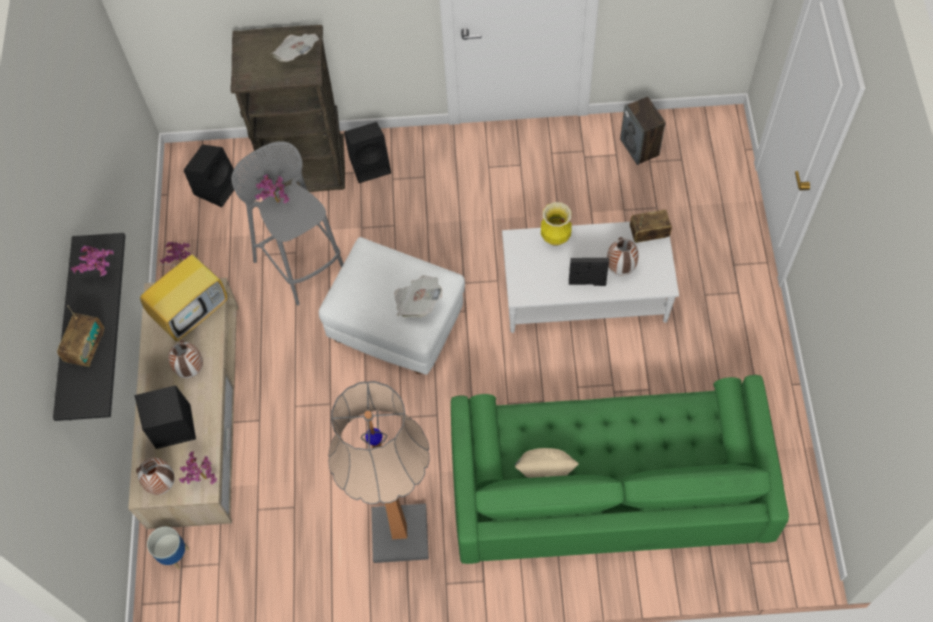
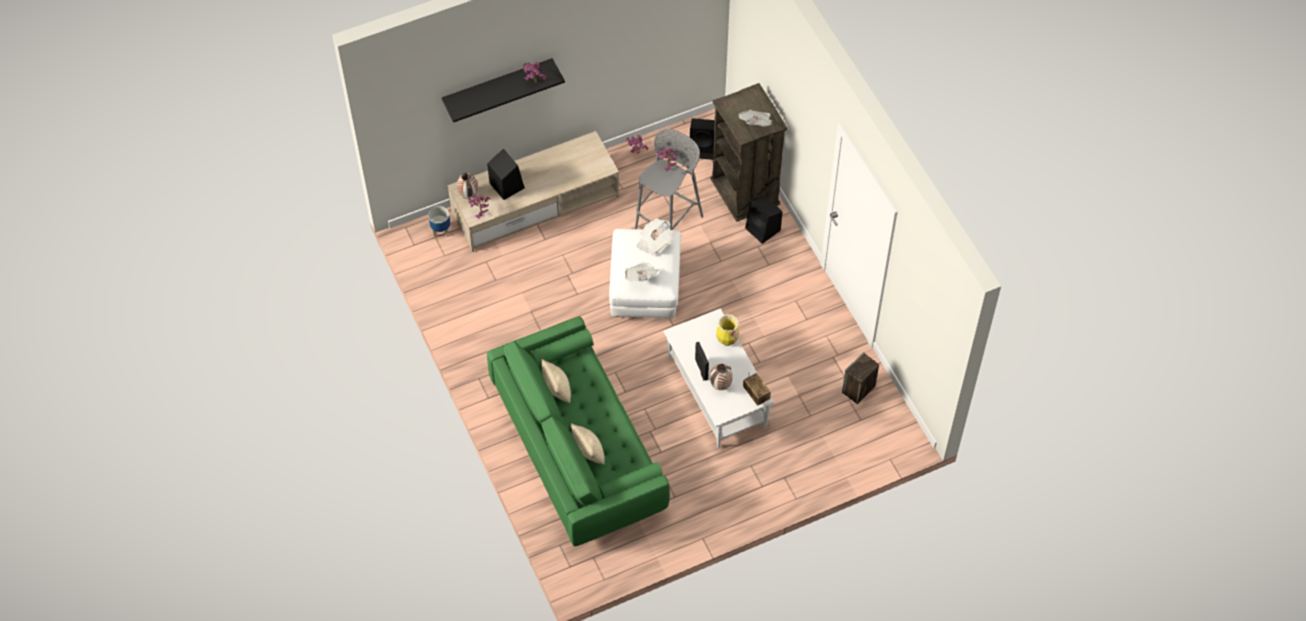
camera: 65 degrees right, 5 degrees down
radio [57,305,104,367] -> none
television [140,247,227,341] -> none
vase [168,340,203,378] -> none
floor lamp [328,381,430,563] -> none
none -> beige pillow [571,424,605,464]
none -> newspaper [637,218,672,255]

